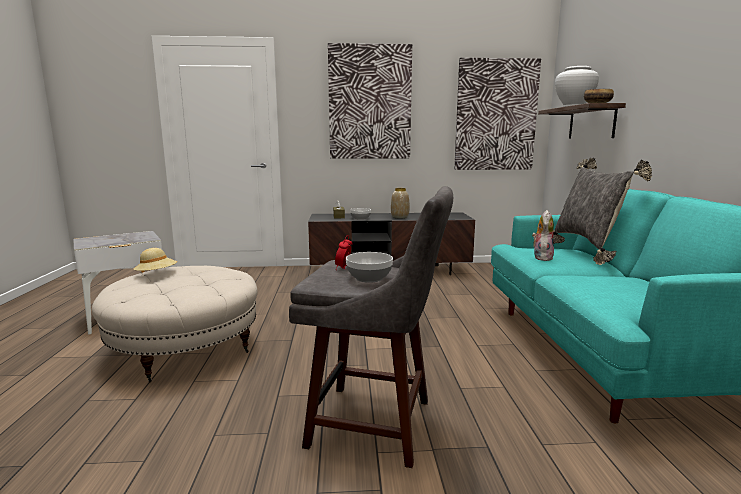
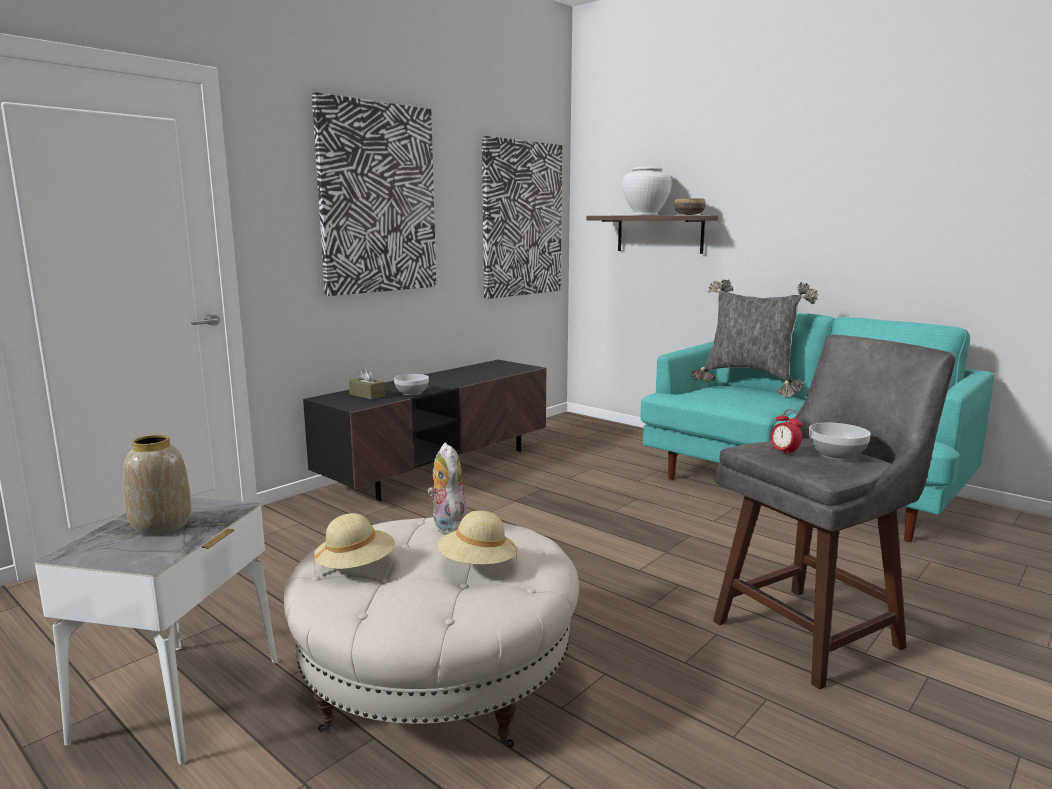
camera: 45 degrees left, 0 degrees up
vase [391,188,409,219] -> vase moved to [123,435,191,536]
plush toy [532,210,554,261] -> plush toy moved to [427,443,468,535]
none -> beige hat [437,511,517,565]

